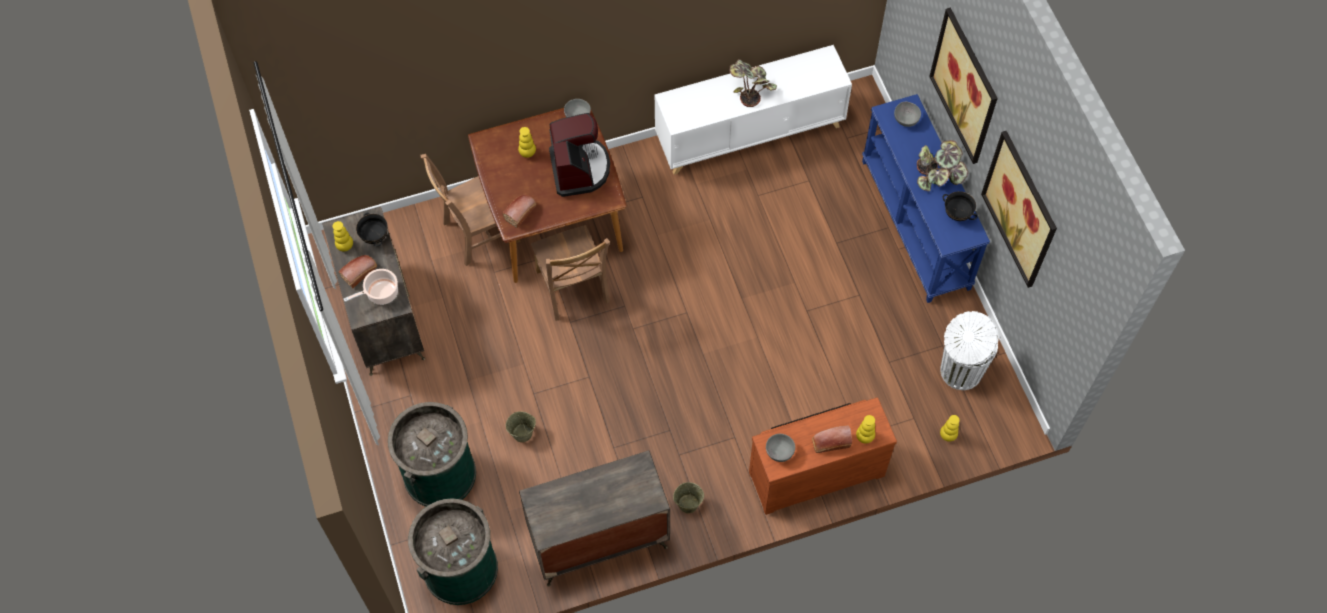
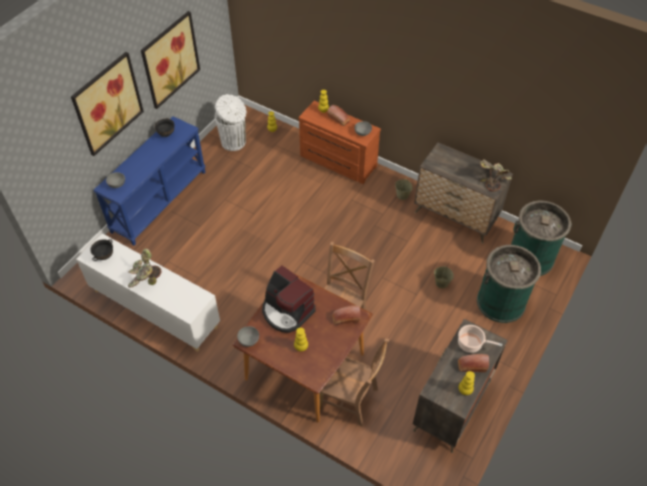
camera: 130 degrees left, 10 degrees down
black bowl [356,213,388,246] -> black bowl moved to [90,239,113,261]
coffee machine [549,113,610,197] -> coffee machine turned 90 degrees counterclockwise [262,265,316,333]
potted plant [917,140,968,191] -> potted plant moved to [479,159,512,192]

